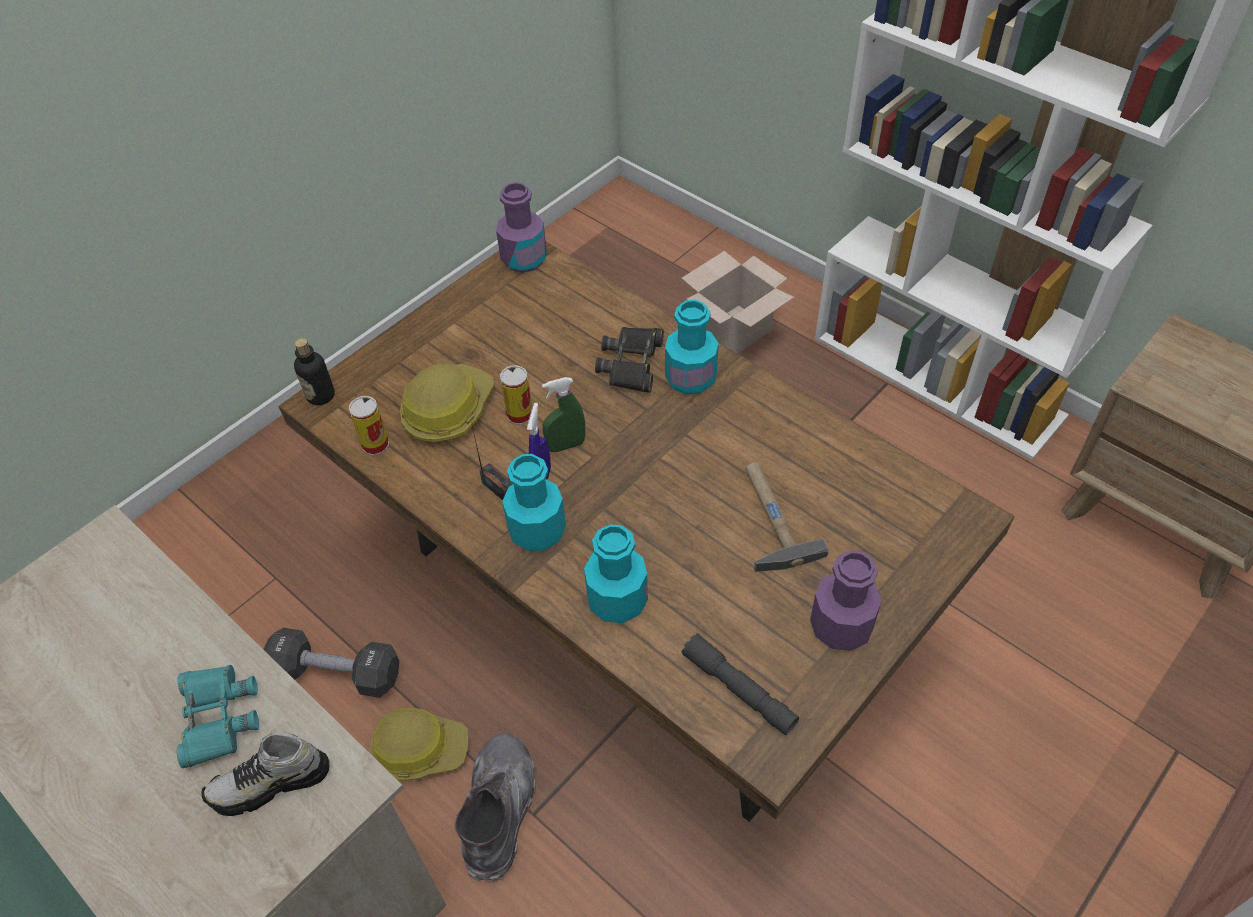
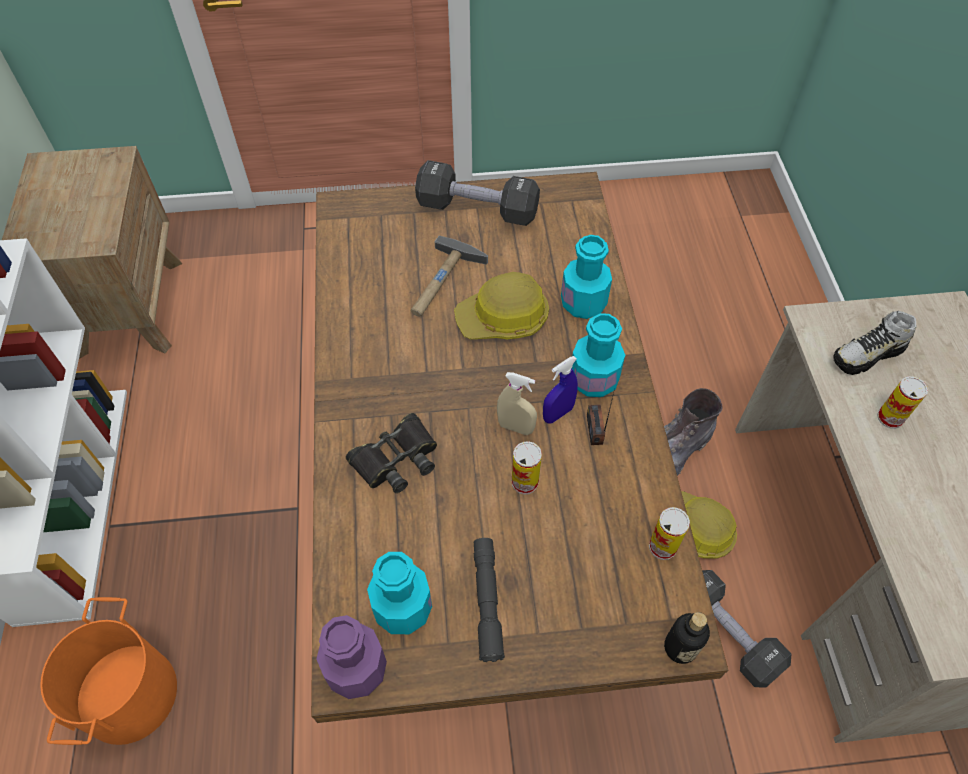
camera: 140 degrees left, 5 degrees up
turquoise binoculars [177,665,259,768] -> can [877,376,928,429]
shoe [202,732,330,816] -> shoe turned 135 degrees clockwise [833,311,916,375]
hard hat [400,364,494,442] -> hard hat moved to [454,272,549,339]
green spray bottle [542,377,585,452] -> beige spray bottle [497,372,537,435]
turquoise bottle [665,300,719,395] -> turquoise bottle moved to [367,552,432,634]
cardboard box [682,251,794,354] -> orange bucket [40,597,177,745]
grey flashlight [682,633,799,735] -> grey flashlight moved to [474,538,505,662]
purple bottle [810,551,882,651] -> black dumbbell [415,160,540,226]

